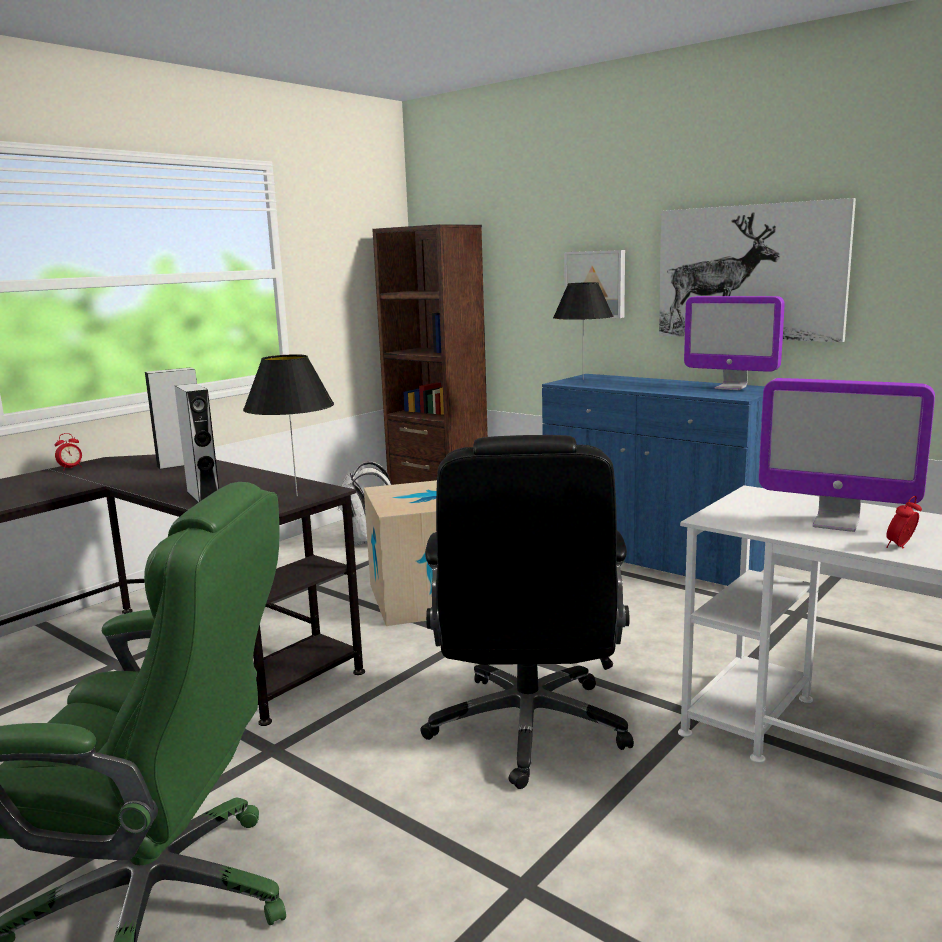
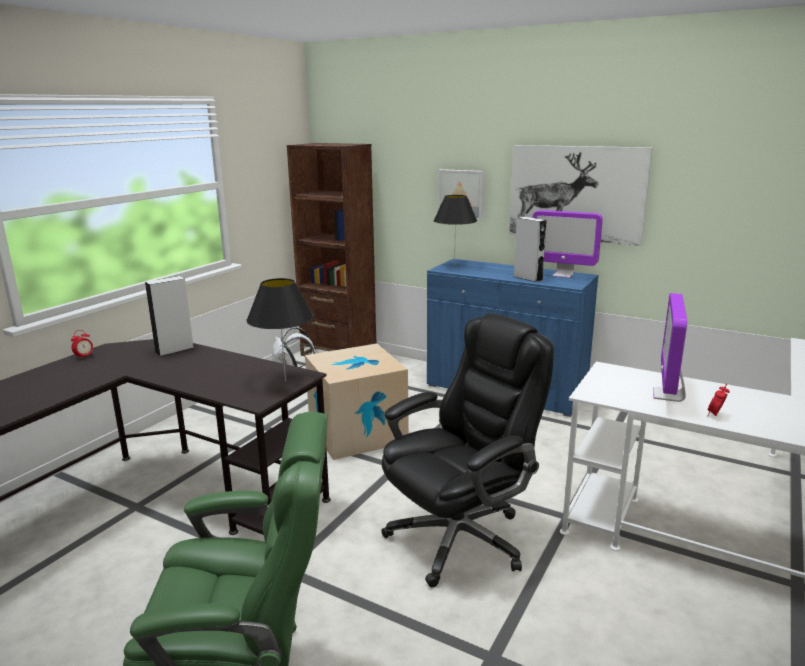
camera: 10 degrees left, 5 degrees up
grey speaker [174,384,219,503] -> grey speaker moved to [514,217,547,282]
black office chair [420,435,634,789] -> black office chair turned 120 degrees counterclockwise [382,313,554,587]
monitor [759,378,935,532] -> monitor turned 90 degrees clockwise [653,293,687,402]

